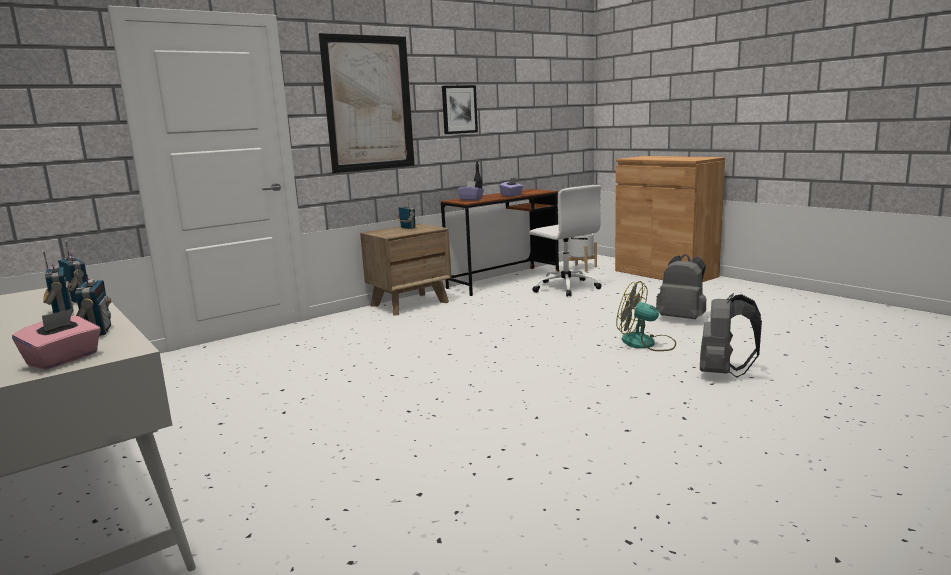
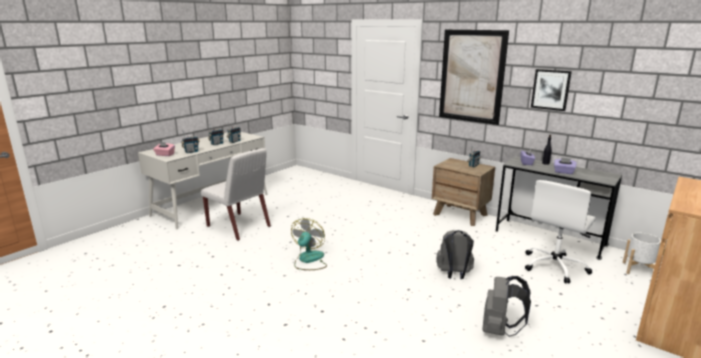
camera: 75 degrees right, 5 degrees up
brown desk [441,189,560,296] -> grey desk [496,156,622,260]
fan [616,281,676,351] -> fan moved to [291,218,327,270]
grey backpack [700,293,762,378] -> grey backpack moved to [437,230,474,279]
none -> white chair [201,148,271,241]

